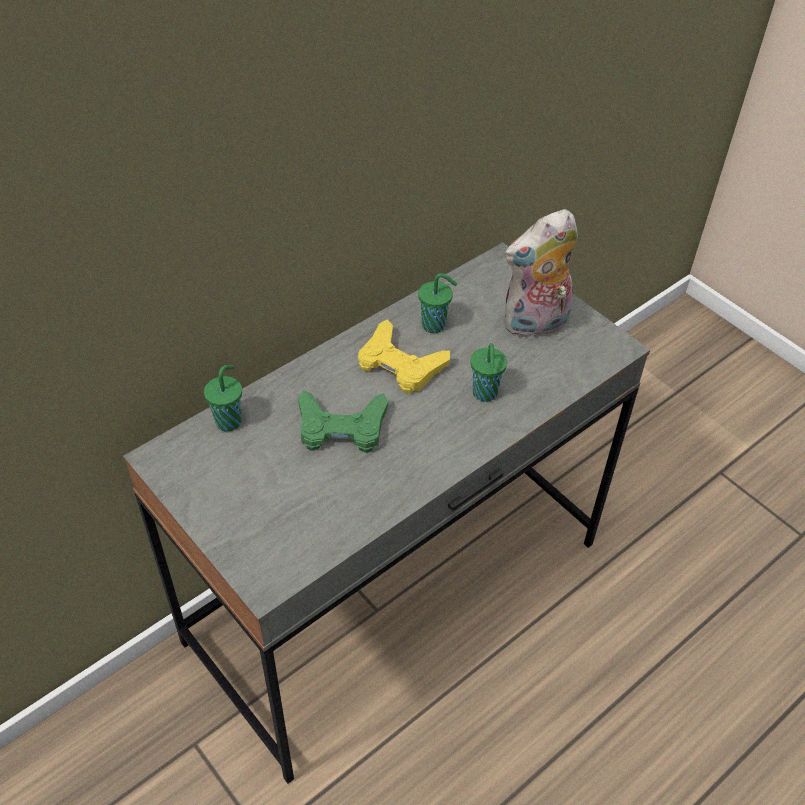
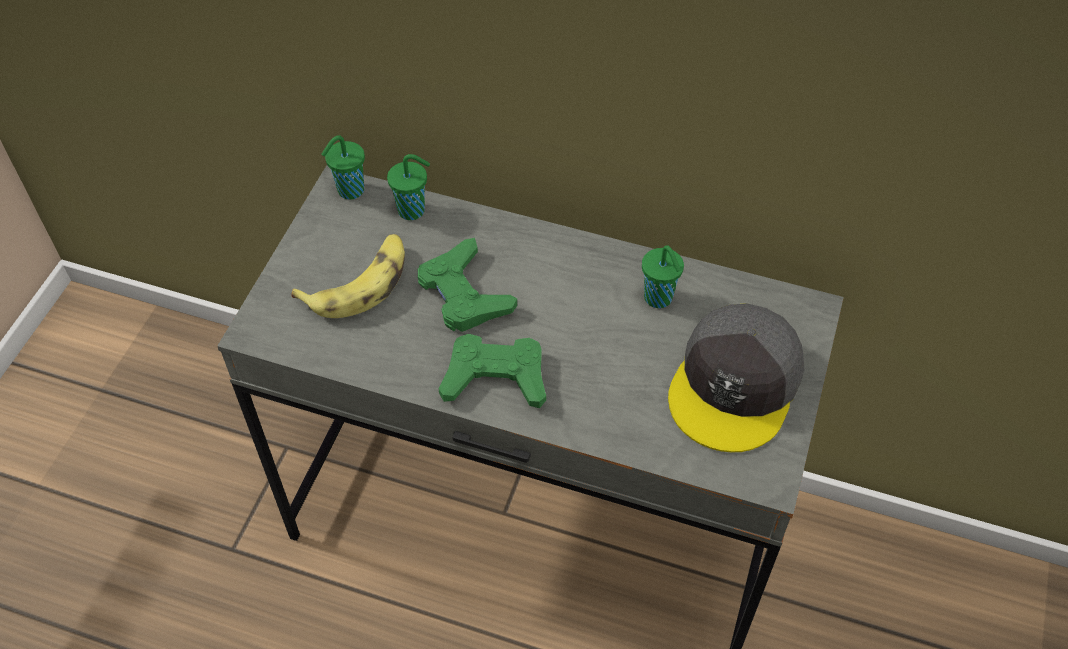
camera: 60 degrees right, 5 degrees up
yellow game controller [358,319,450,394] -> none
green cup [470,343,507,402] -> green cup moved to [321,135,365,200]
plush toy [504,209,578,339] -> grey cap [668,303,804,452]
none -> banana [291,234,405,318]
none -> green game controller [439,334,546,408]

